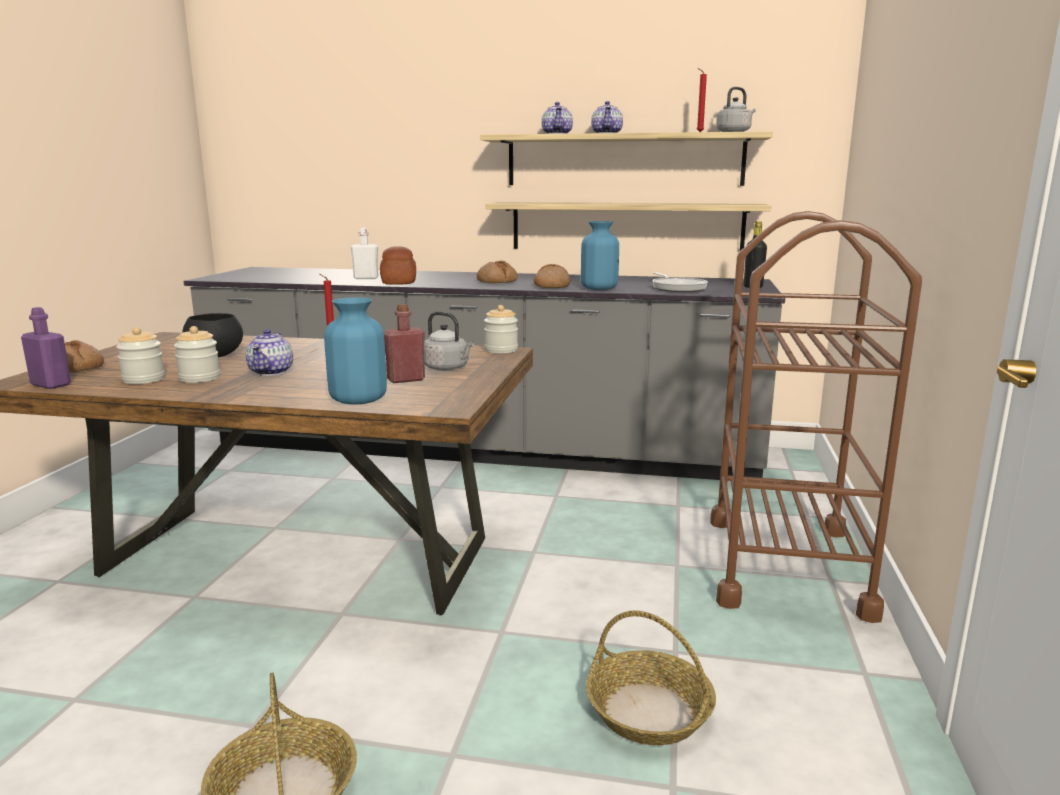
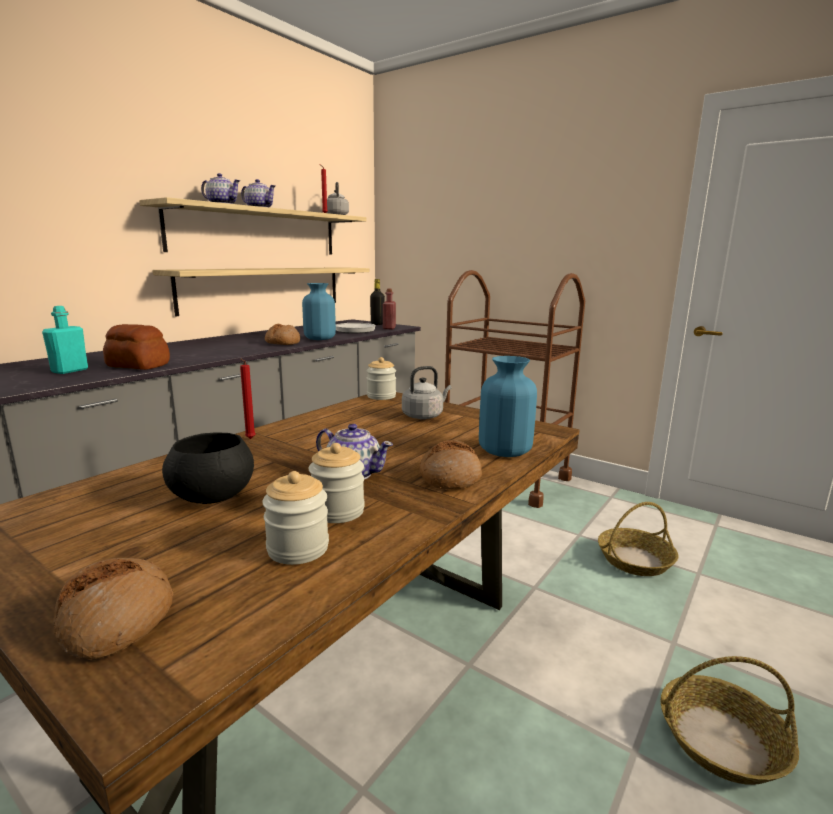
camera: 65 degrees left, 0 degrees up
purple bottle [21,307,71,389] -> none
white bottle [351,228,379,279] -> turquoise bottle [42,306,88,374]
red bottle [384,304,425,383] -> red bottle moved to [383,288,396,329]
bread [477,261,518,283] -> bread moved to [419,440,482,489]

